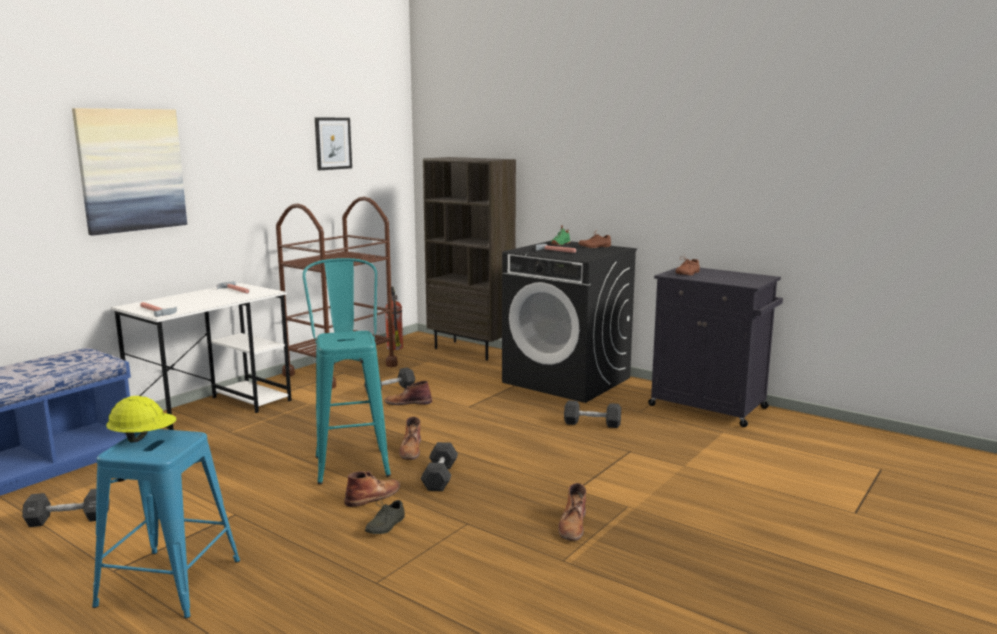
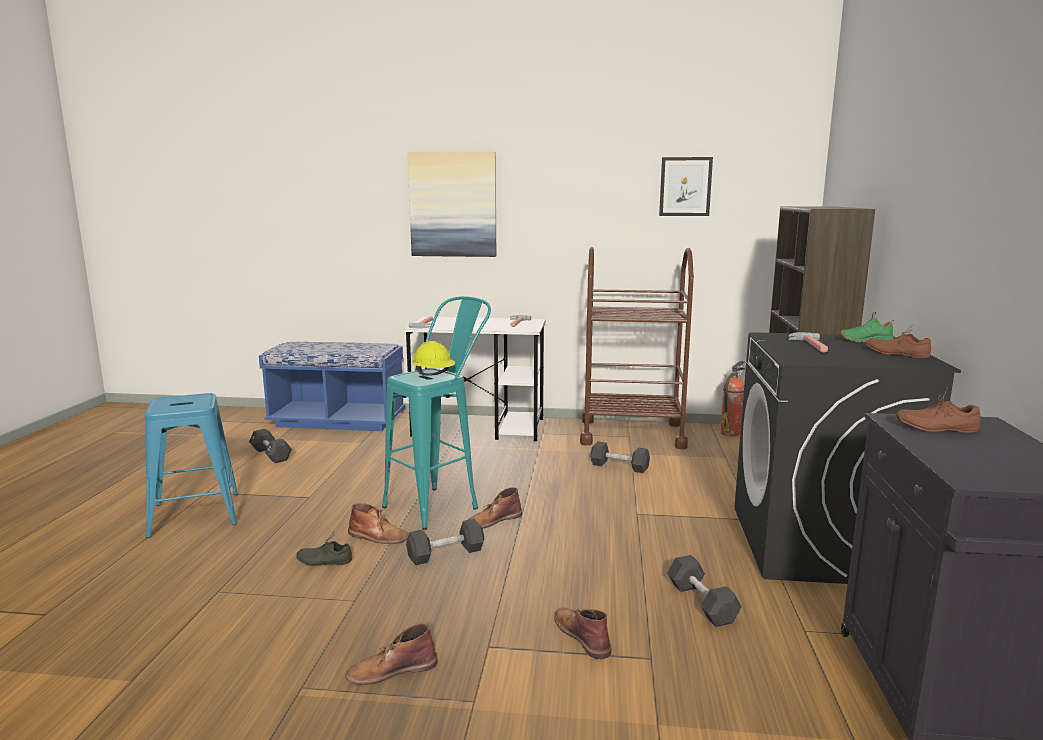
camera: 60 degrees right, 0 degrees up
yellow hard hat [106,396,177,442] -> yellow hard hat moved to [412,341,455,376]
brown boot [384,381,432,405] -> brown boot moved to [554,608,611,659]

